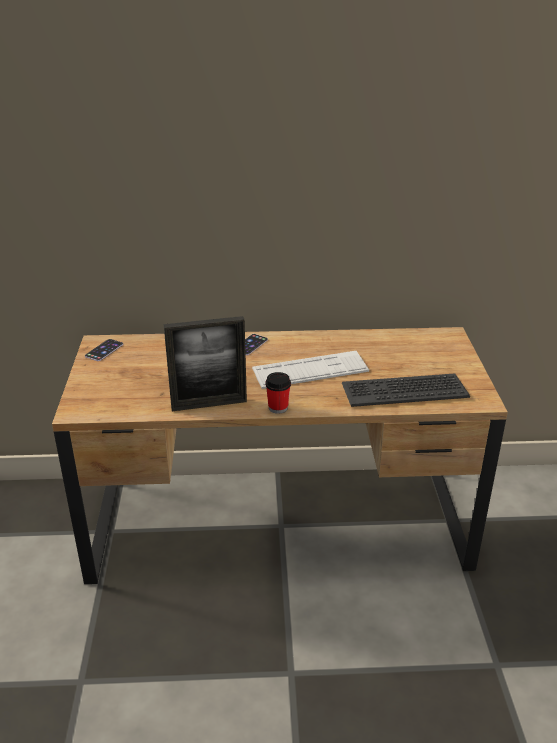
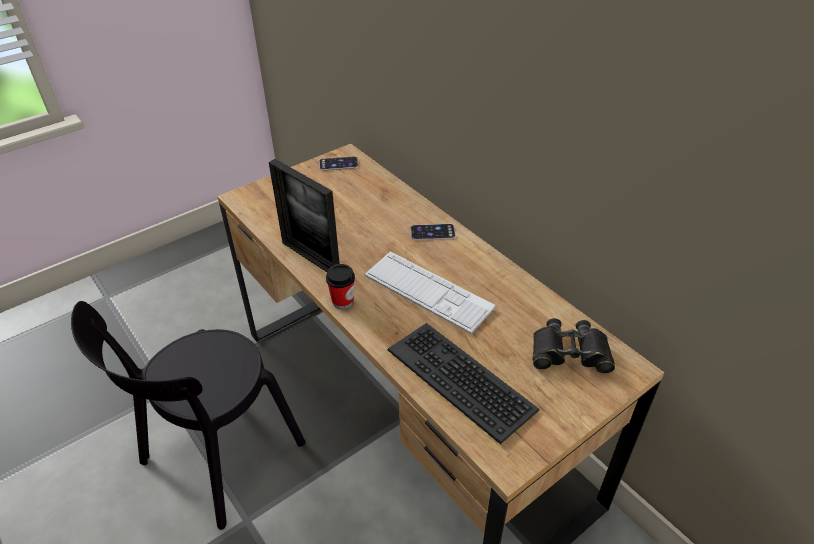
camera: 55 degrees right, 10 degrees up
none -> black chair [71,301,305,530]
none -> black binoculars [533,318,615,374]

